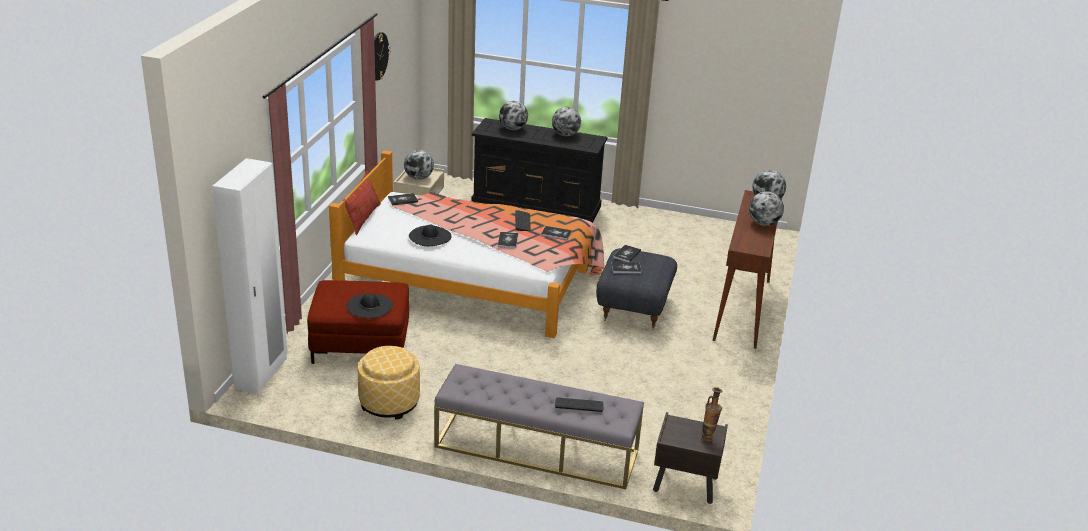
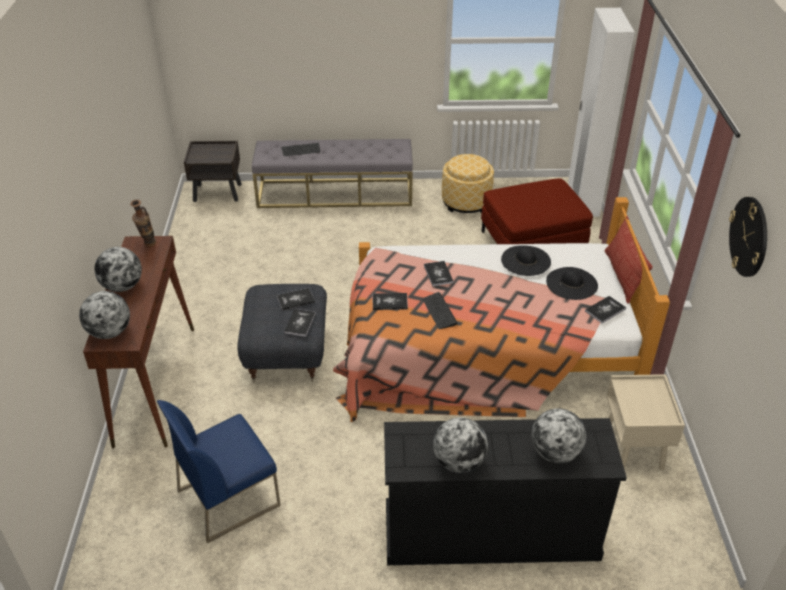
camera: 165 degrees right, 10 degrees up
black hat [347,293,393,318] -> black hat moved to [546,267,598,300]
globe [404,150,434,180] -> none
vase [701,387,722,442] -> vase moved to [130,199,156,247]
none -> blue chair [157,400,281,543]

